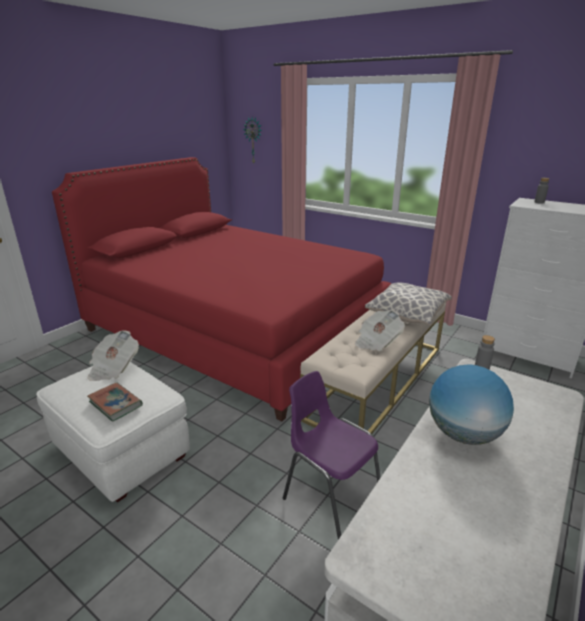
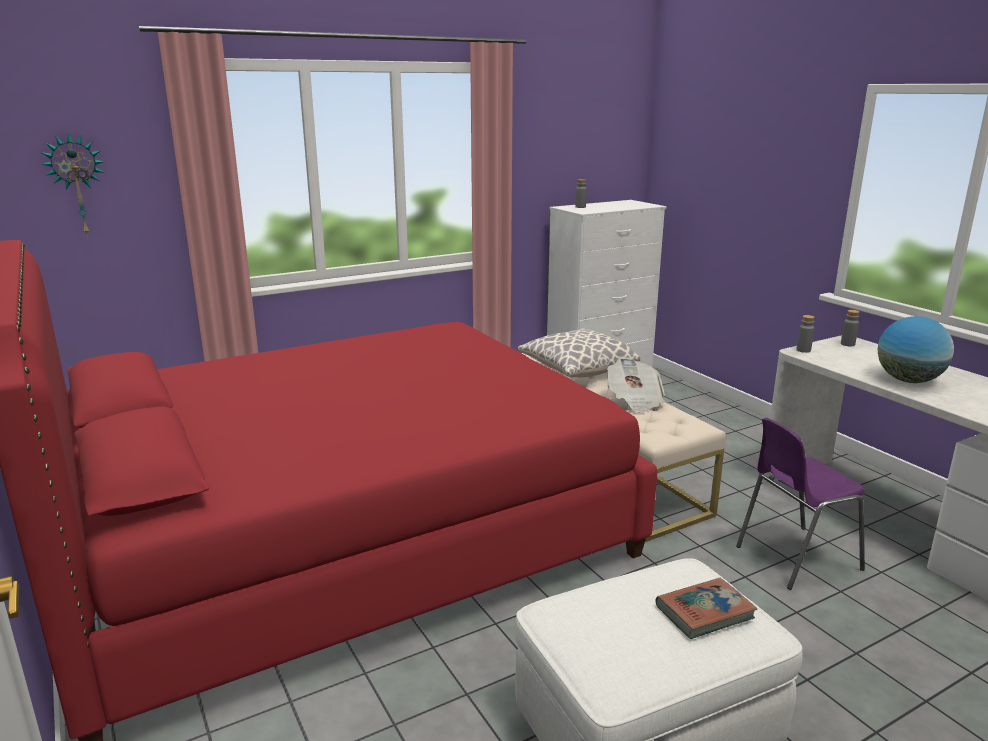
camera: 65 degrees left, 5 degrees down
newspaper [87,330,139,381] -> none
none -> grey bottle [841,310,859,346]

